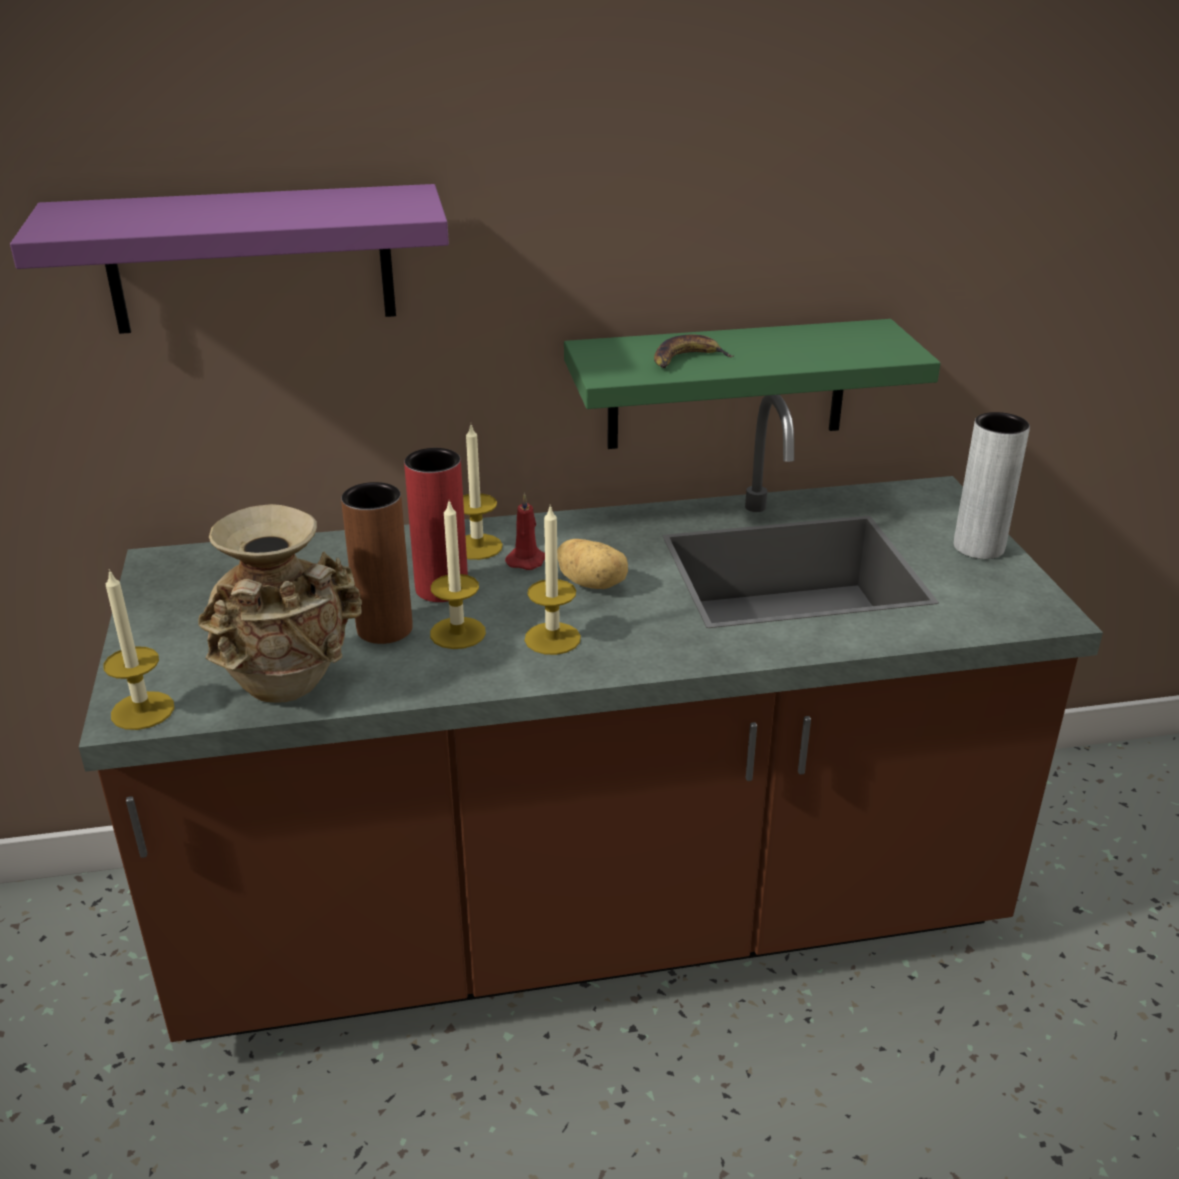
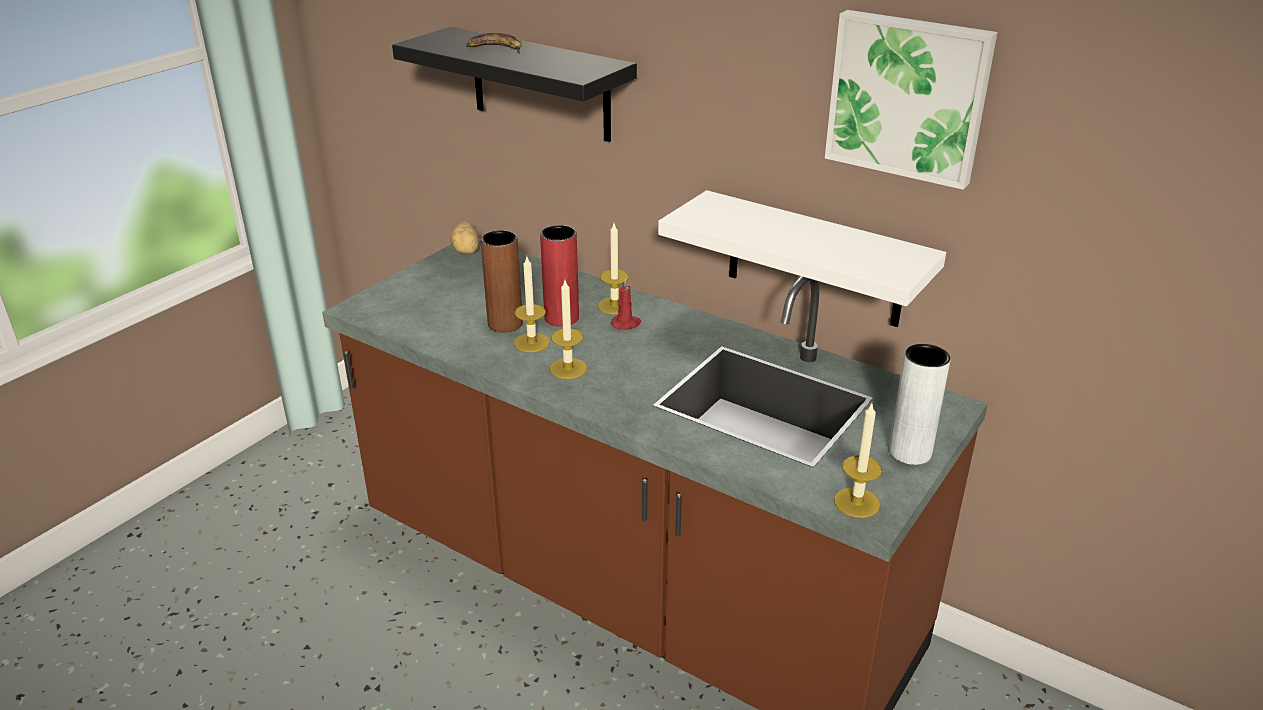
camera: 45 degrees right, 0 degrees up
purple shelf [10,184,449,334] -> black shelf [392,27,637,142]
candle [103,569,174,730] -> candle moved to [834,404,882,518]
beige vase [199,504,362,703] -> none
potato [557,539,628,589] -> potato moved to [450,221,479,254]
green shelf [564,319,941,449] -> white shelf [658,190,946,327]
banana [654,335,735,368] -> banana moved to [466,33,522,54]
none -> picture [825,10,997,190]

